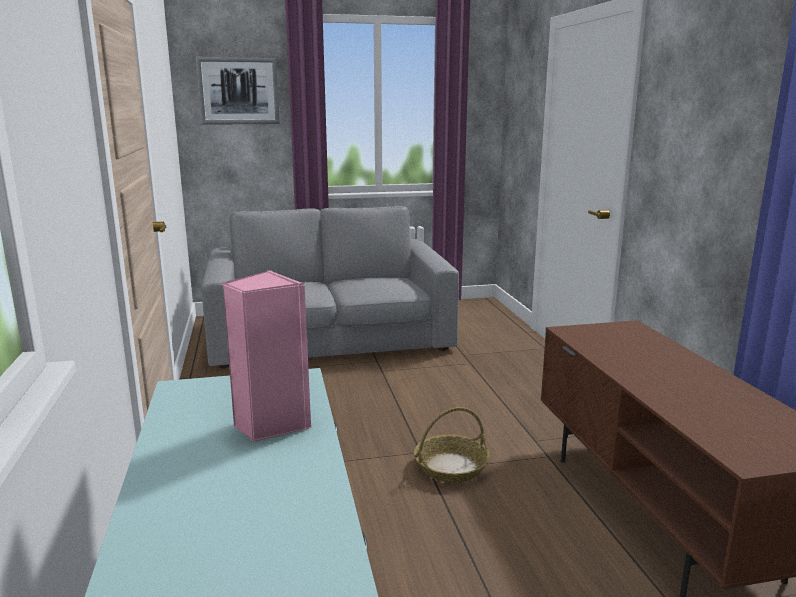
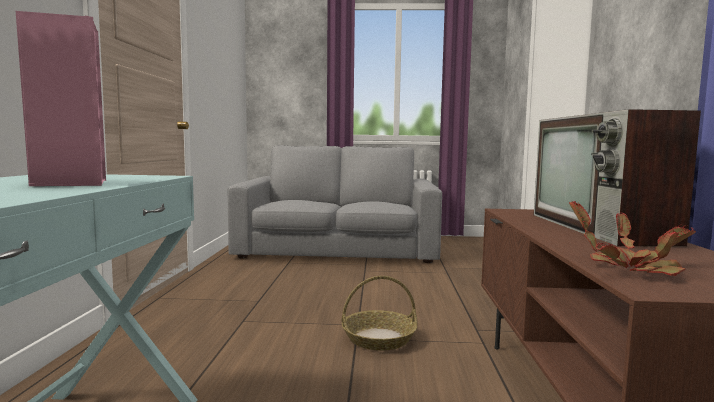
camera: 15 degrees right, 10 degrees down
picture [196,57,280,125] -> none
none -> television [534,109,701,247]
none -> potted plant [569,200,696,276]

